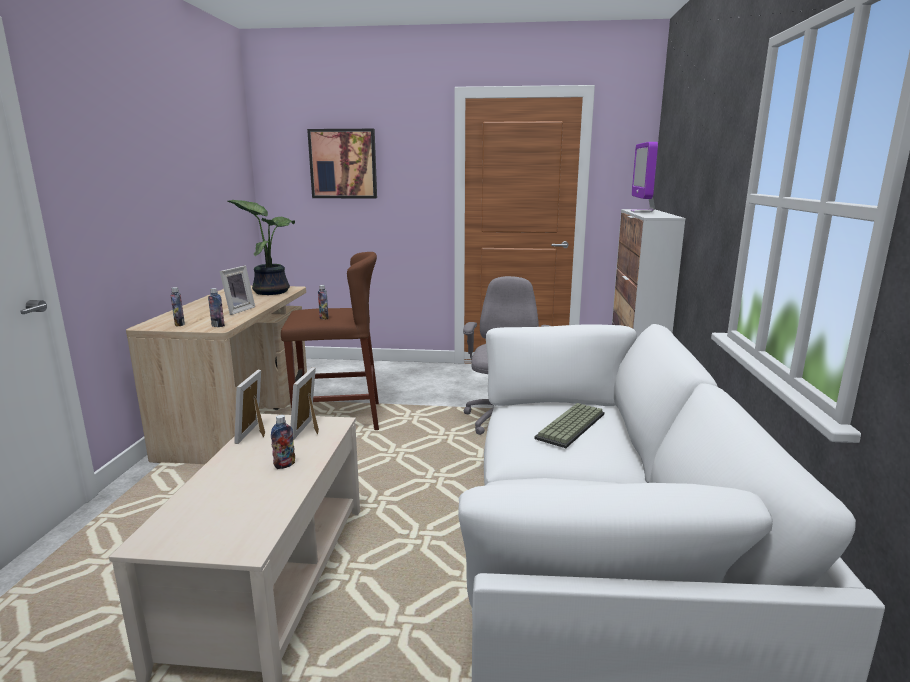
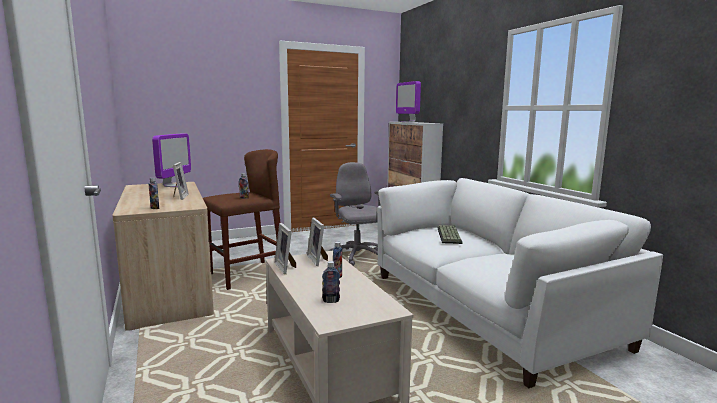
camera: 30 degrees left, 5 degrees down
bottle [208,288,225,327] -> bottle moved to [322,261,340,303]
potted plant [228,200,295,295] -> monitor [152,133,191,187]
picture [307,129,377,199] -> none

